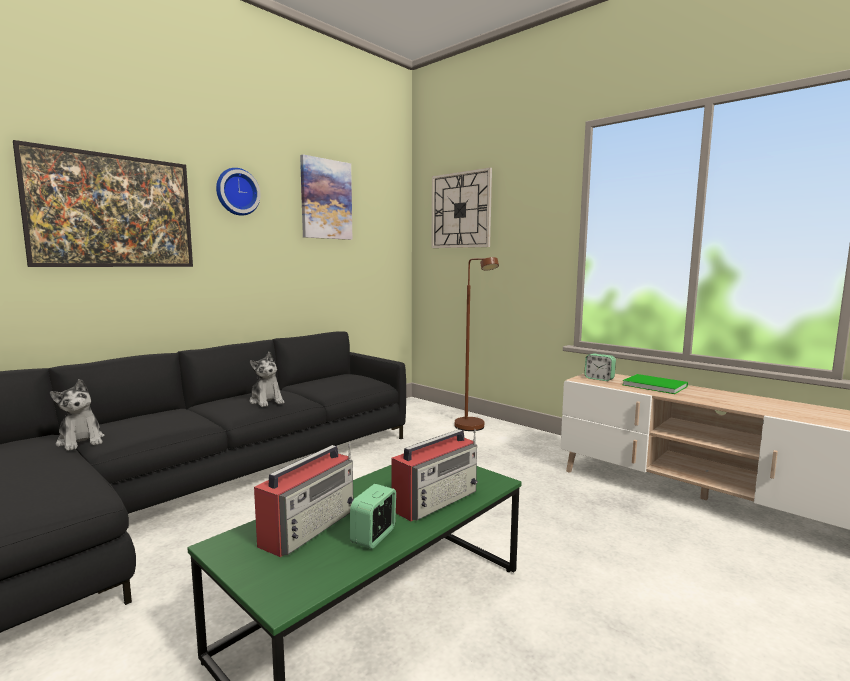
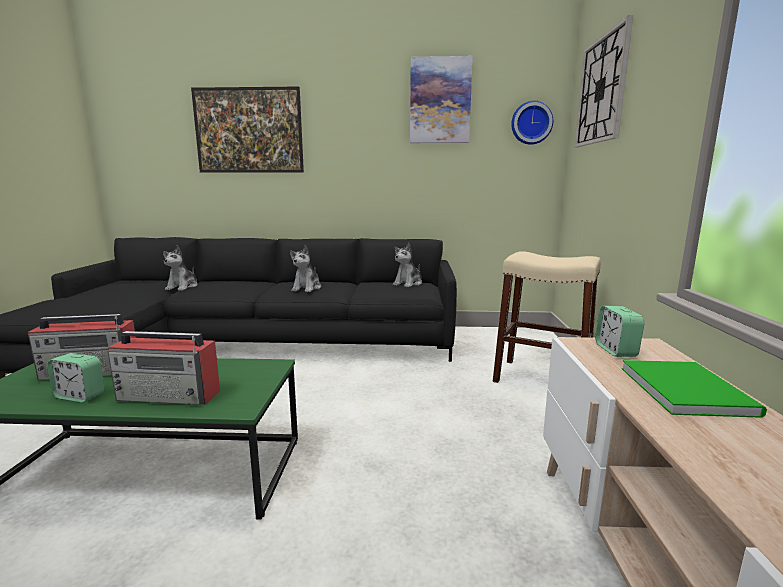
camera: 50 degrees right, 5 degrees up
wall clock [216,168,261,216] -> wall clock moved to [511,101,553,145]
alarm clock [350,484,396,549] -> alarm clock turned 150 degrees counterclockwise [47,353,105,403]
brown floor lamp [455,257,499,431] -> beige stool [493,251,601,383]
none -> plush toy [393,242,422,287]

